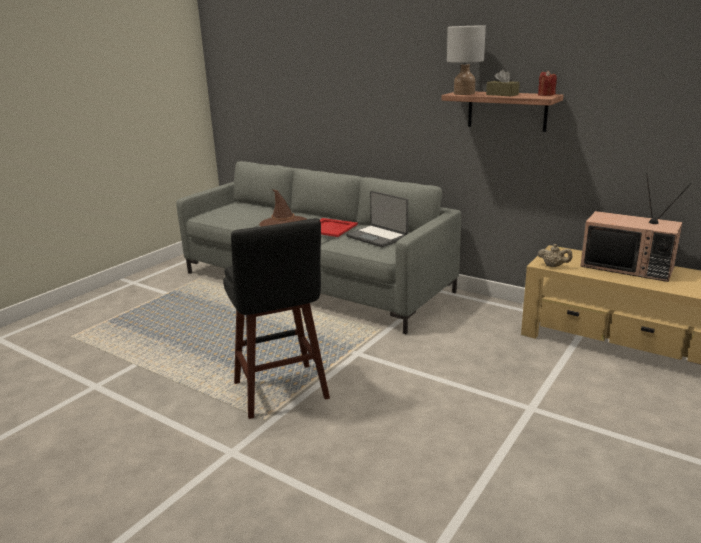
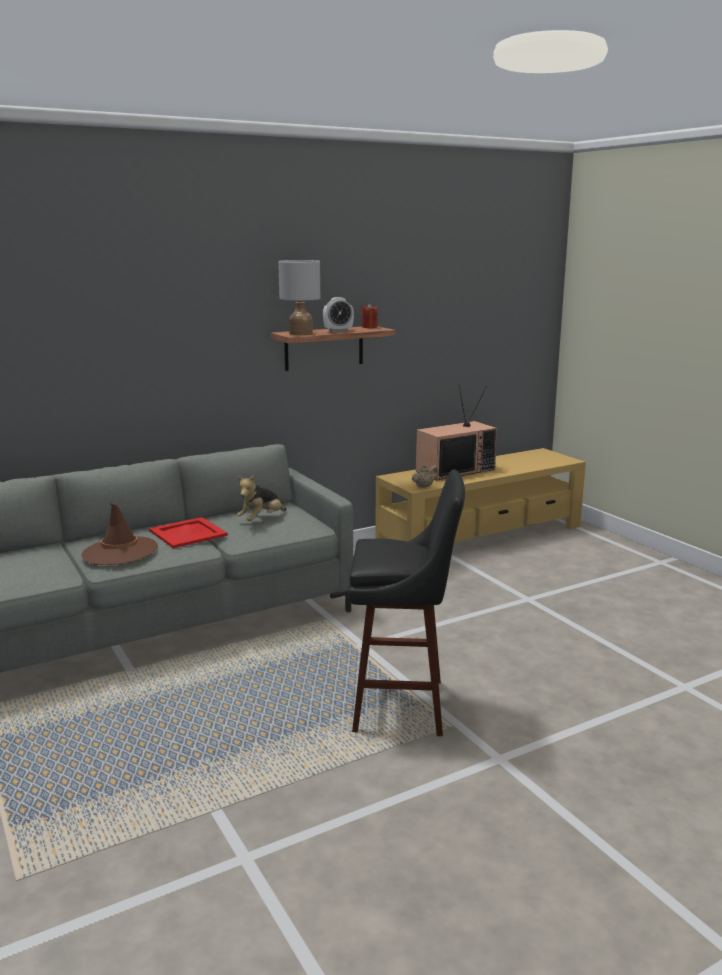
camera: 65 degrees left, 5 degrees down
laptop [346,191,408,248] -> plush toy [237,475,286,521]
brown tissue box [486,69,520,96] -> alarm clock [323,297,354,332]

